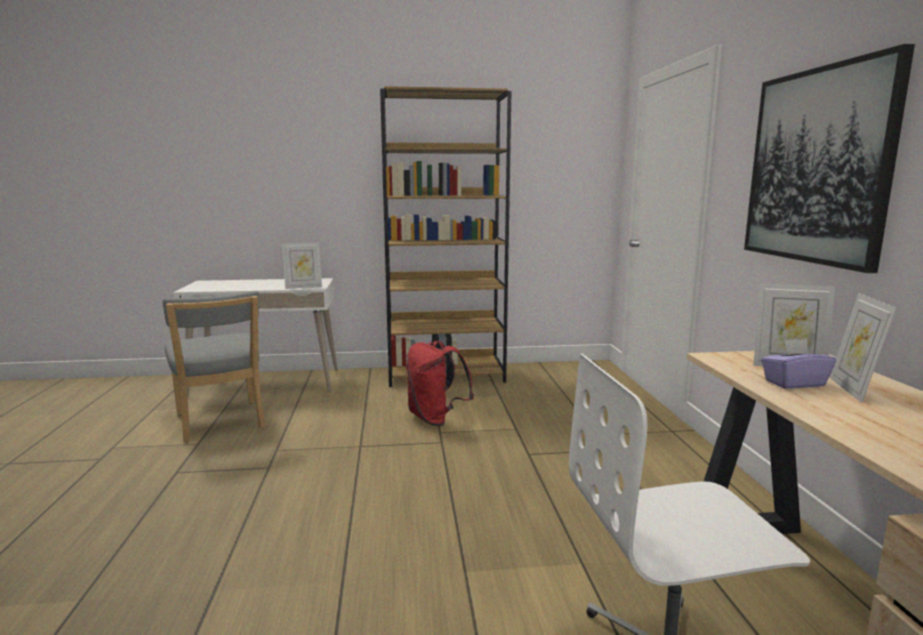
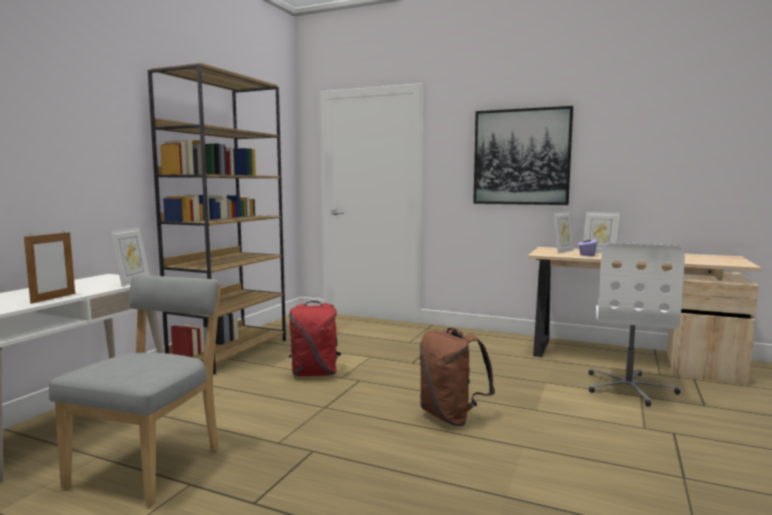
camera: 60 degrees left, 5 degrees down
grey chair [163,291,265,443] -> grey chair turned 75 degrees counterclockwise [49,275,221,507]
none -> picture frame [24,232,75,304]
none -> brown backpack [420,328,495,426]

